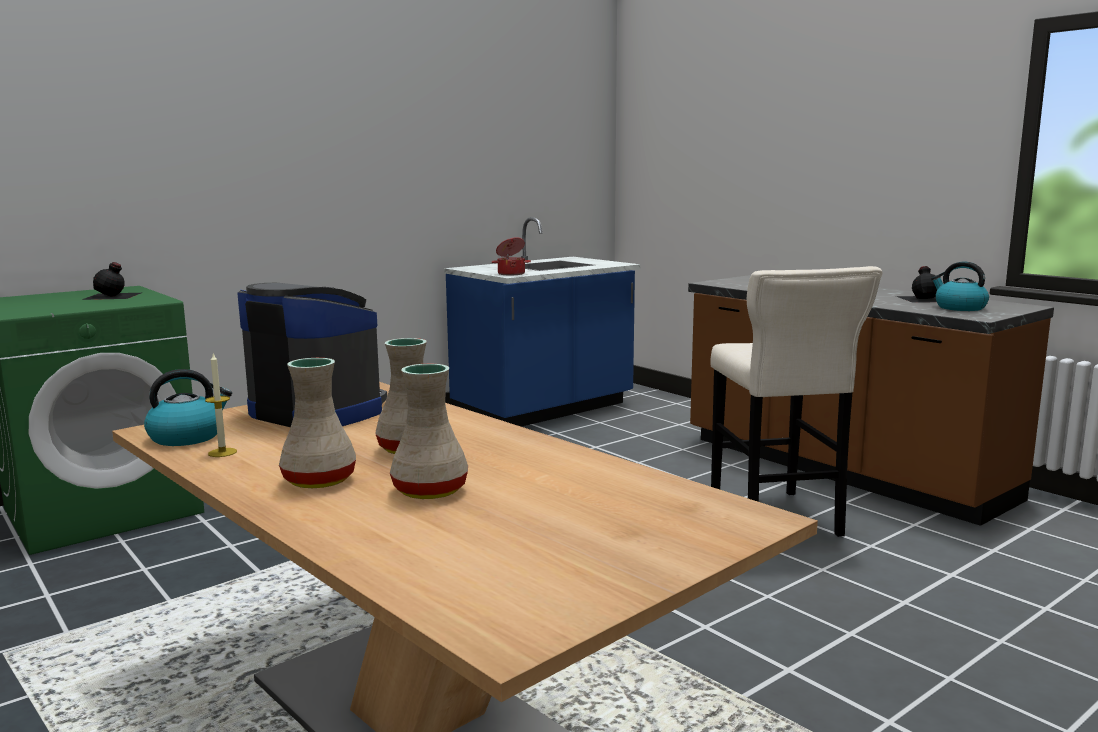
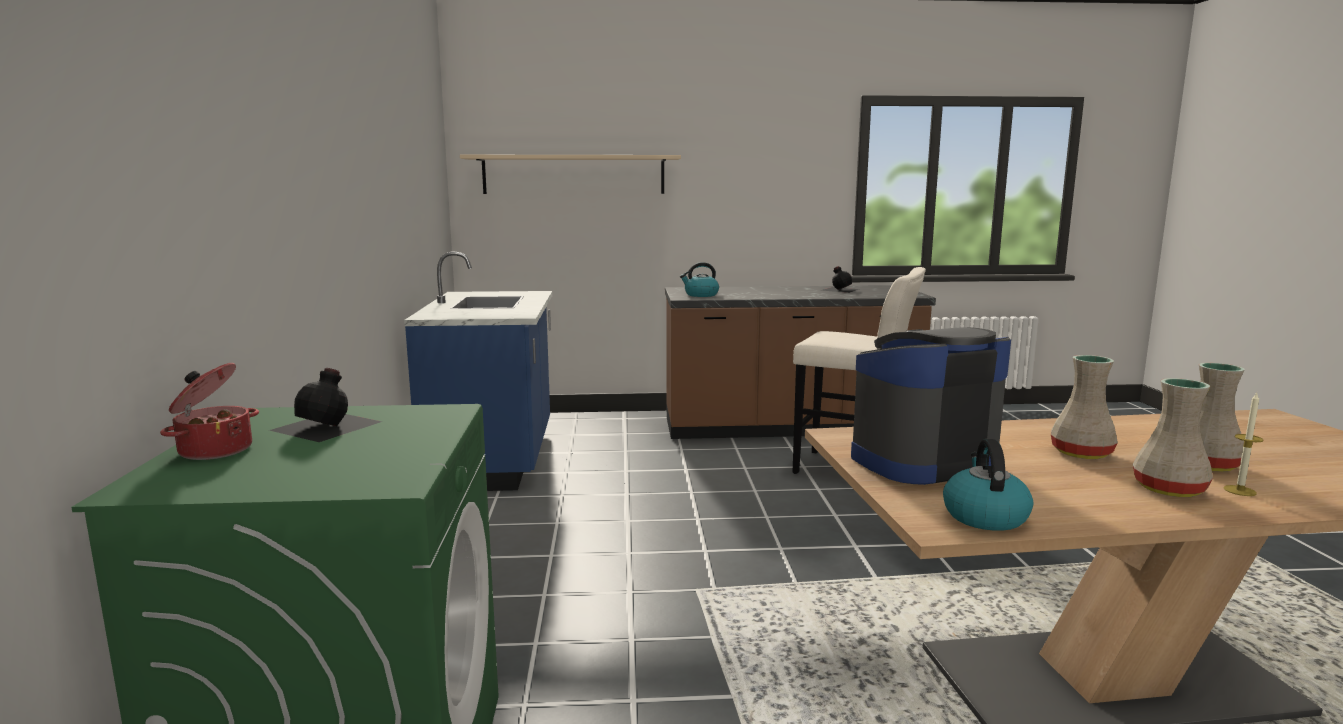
camera: 55 degrees left, 0 degrees up
candle [205,353,237,457] -> candle moved to [1223,393,1264,496]
cooking pot [492,237,531,275] -> cooking pot moved to [160,363,259,460]
kettle [931,262,989,311] -> kettle moved to [680,262,719,297]
none -> beige shelf [460,155,681,194]

